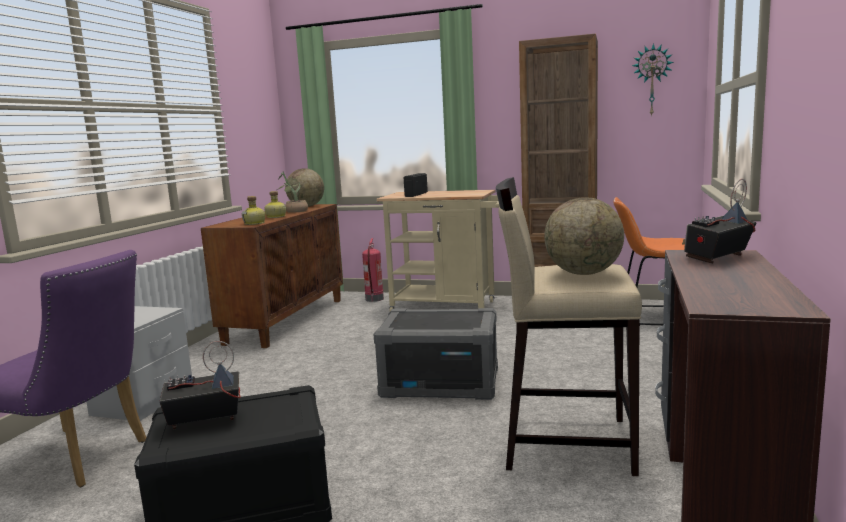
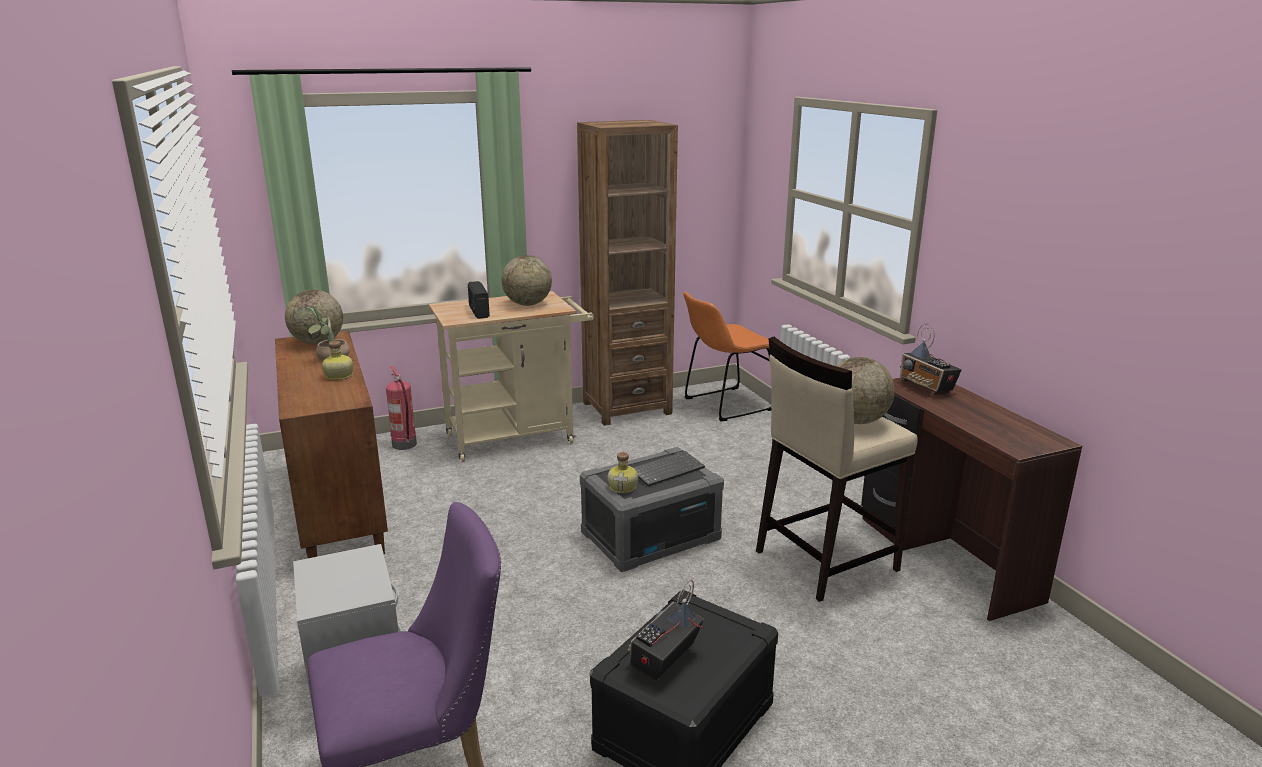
camera: 40 degrees left, 10 degrees up
bottle [241,196,265,225] -> bottle moved to [608,452,638,493]
wall clock [632,43,674,117] -> none
radio [682,179,756,264] -> radio turned 45 degrees counterclockwise [900,324,962,395]
none -> globe [502,255,552,306]
none -> keyboard [633,451,705,486]

